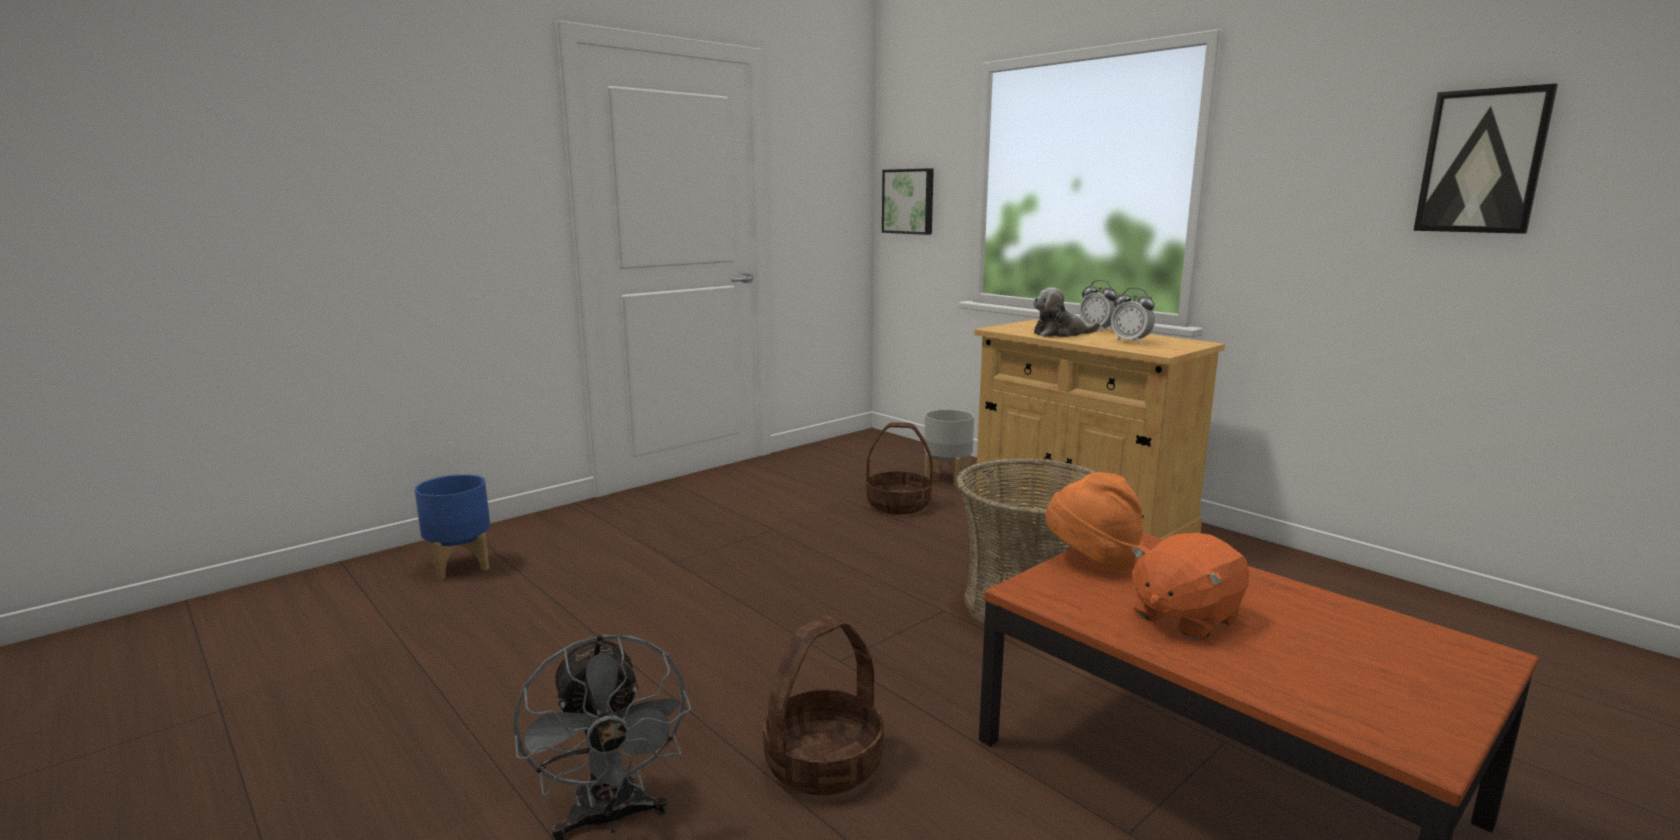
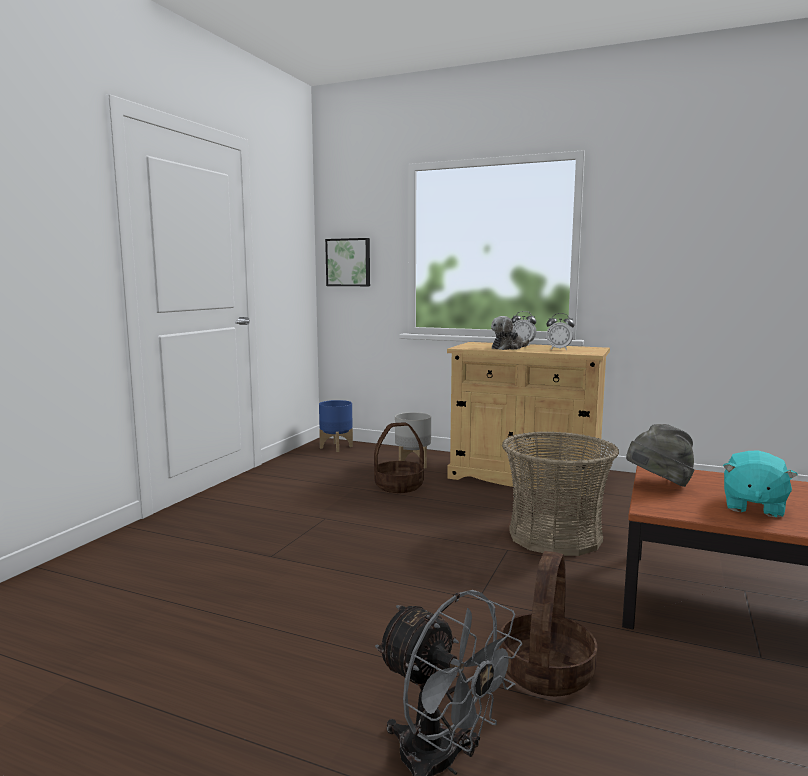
camera: 25 degrees left, 5 degrees down
blue planter [415,474,490,580] -> blue planter moved to [319,400,353,452]
orange hat [1045,472,1143,570] -> grey hat [626,424,695,487]
orange plush toy [1131,533,1249,641] -> turquoise plush toy [723,450,798,518]
picture [1414,84,1558,234] -> none

